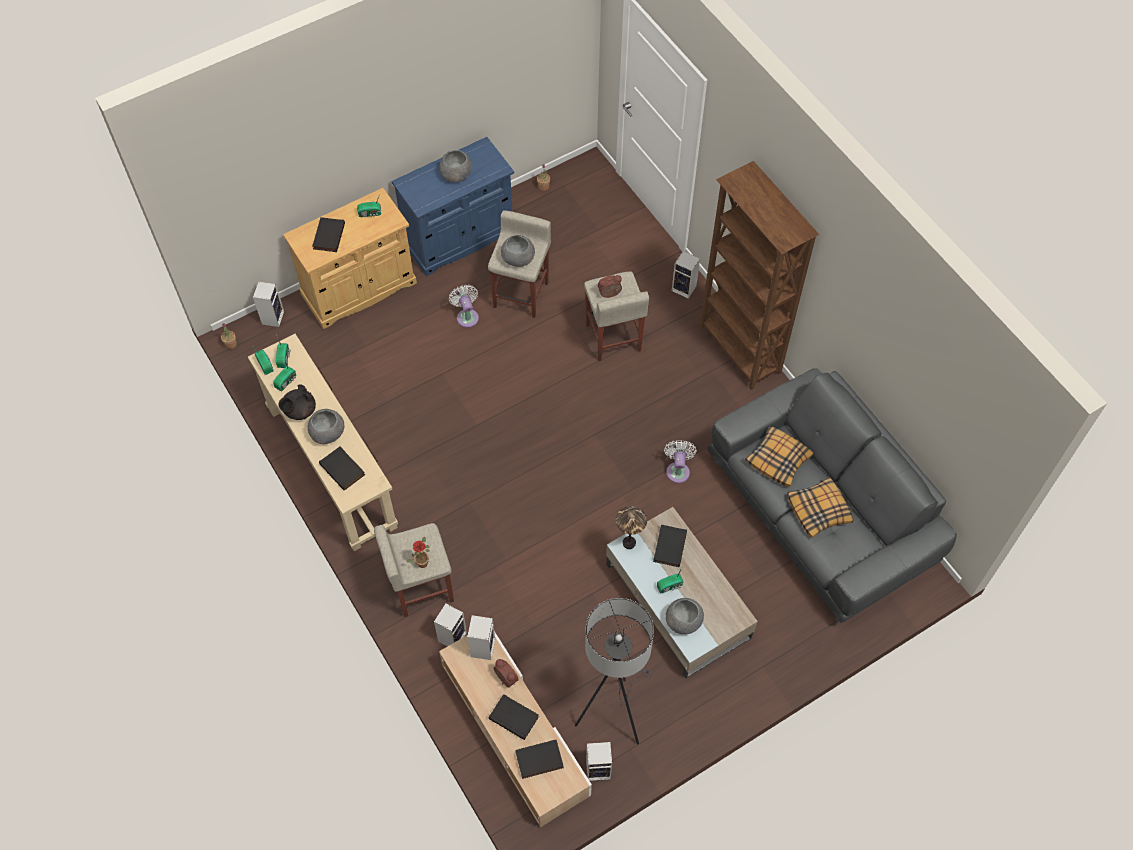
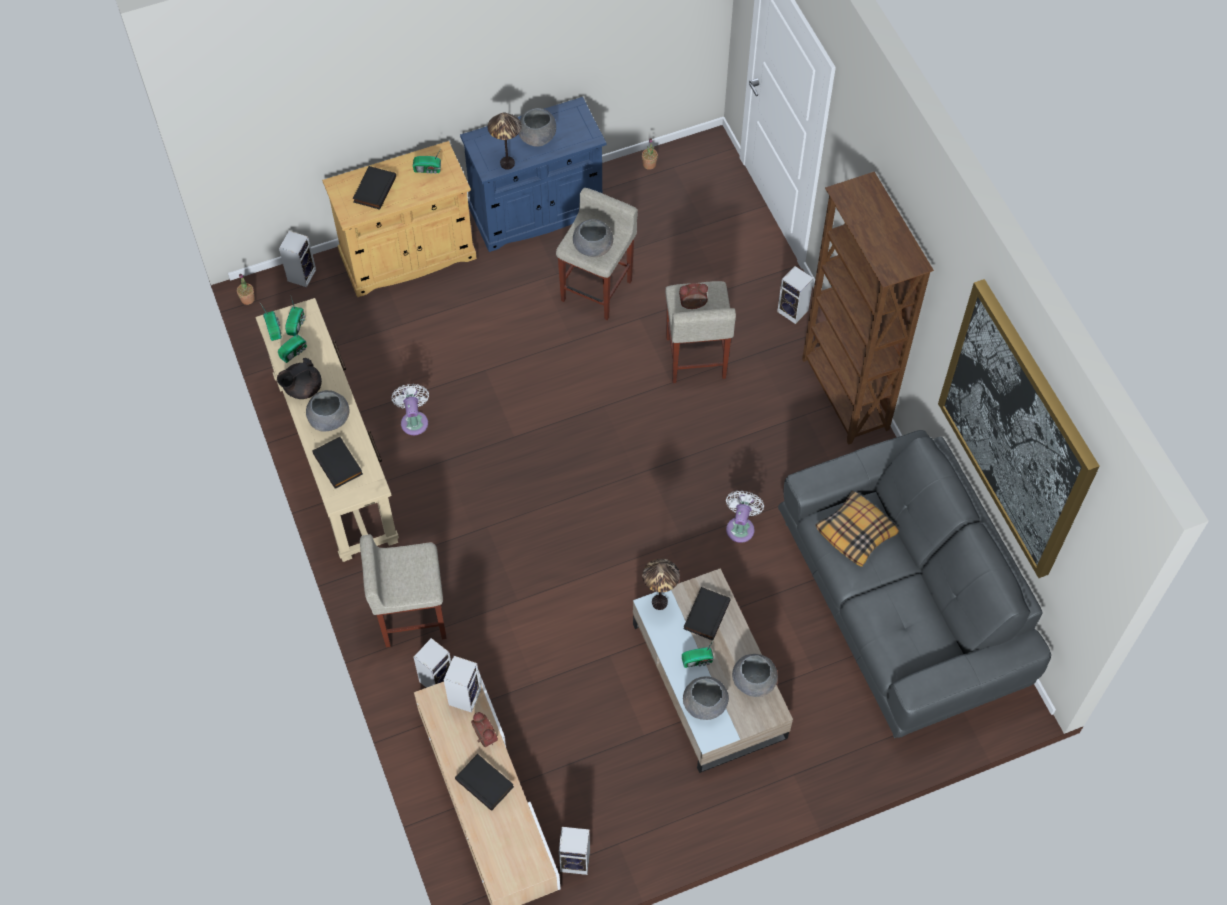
camera: 10 degrees right, 0 degrees up
potted plant [406,536,430,568] -> none
white fan [449,285,479,328] -> white fan moved to [392,384,429,435]
black book [515,740,564,779] -> none
grey floor lamp [575,598,654,744] -> none
pillow [788,477,853,538] -> none
none -> table lamp [488,112,522,170]
none -> grey bowl [732,654,778,697]
none -> picture [938,279,1100,578]

